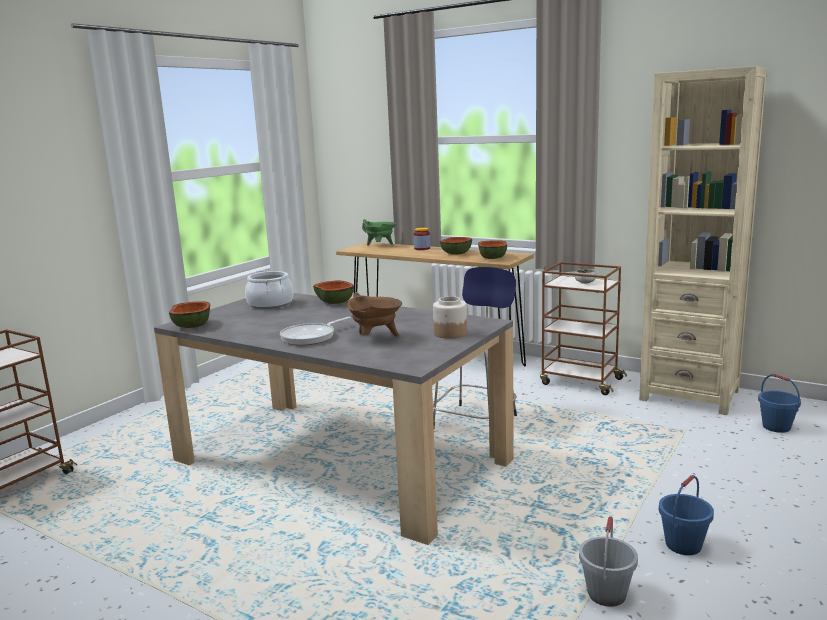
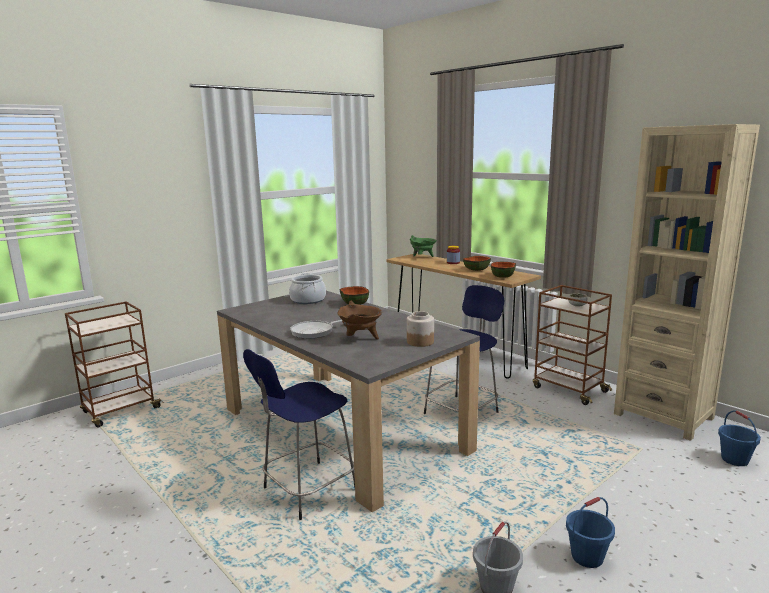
camera: 15 degrees right, 0 degrees up
bowl [169,301,210,328] -> none
none -> blue stool [243,349,355,520]

